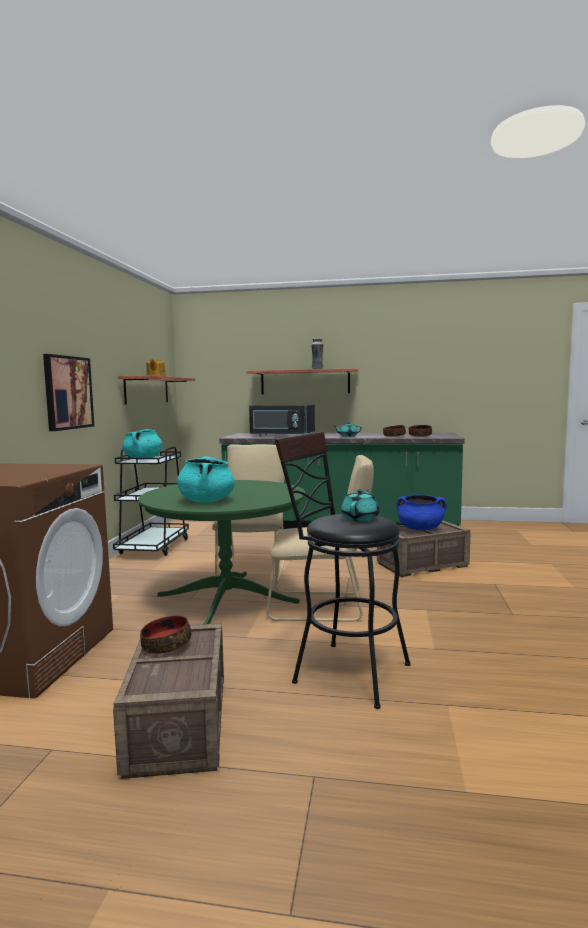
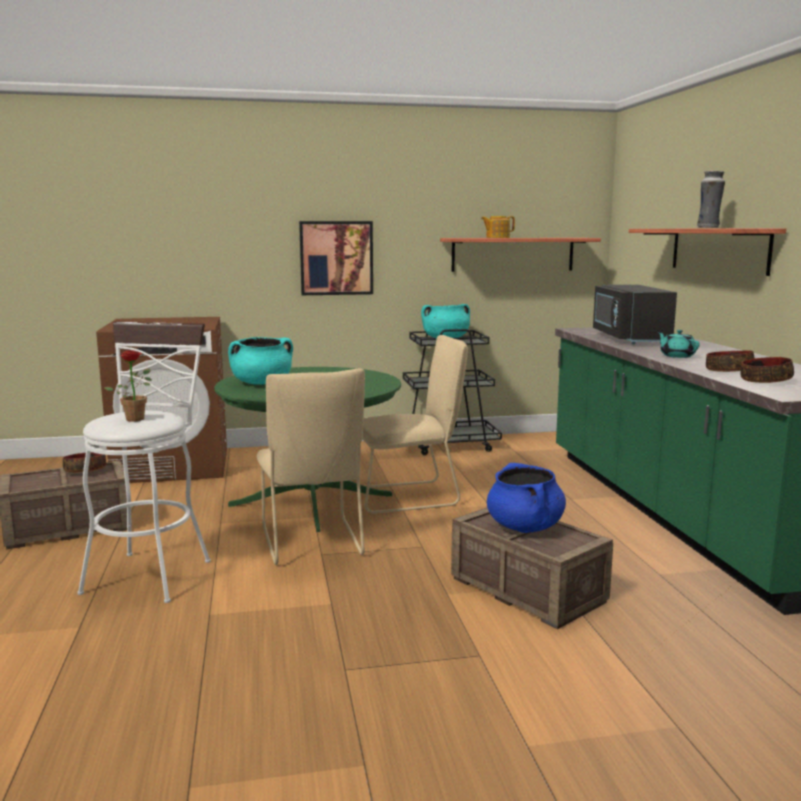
camera: 70 degrees right, 5 degrees up
black stool [274,432,411,709] -> white stool [77,321,211,603]
turquoise teapot [341,489,379,521] -> potted plant [104,350,152,422]

